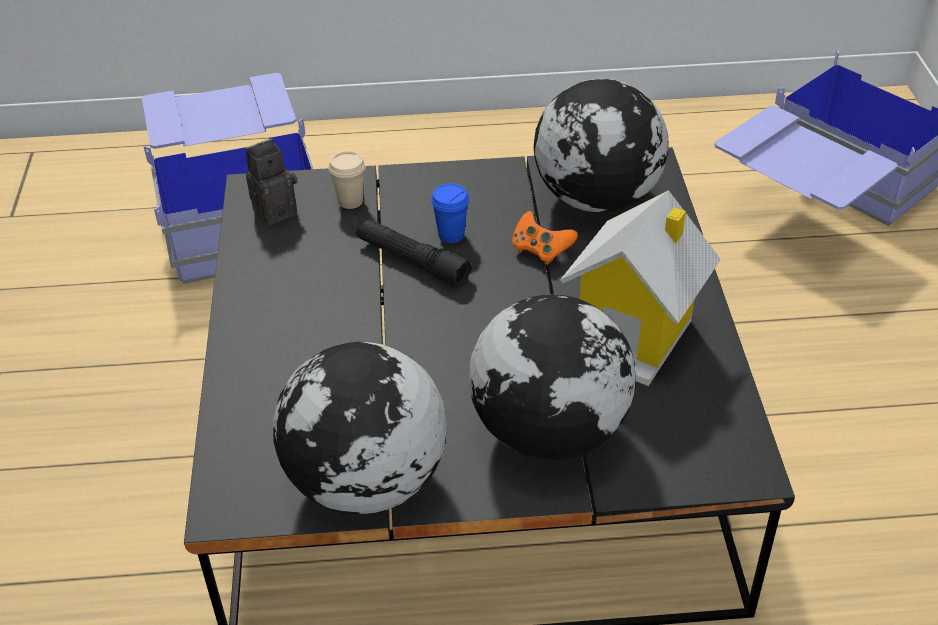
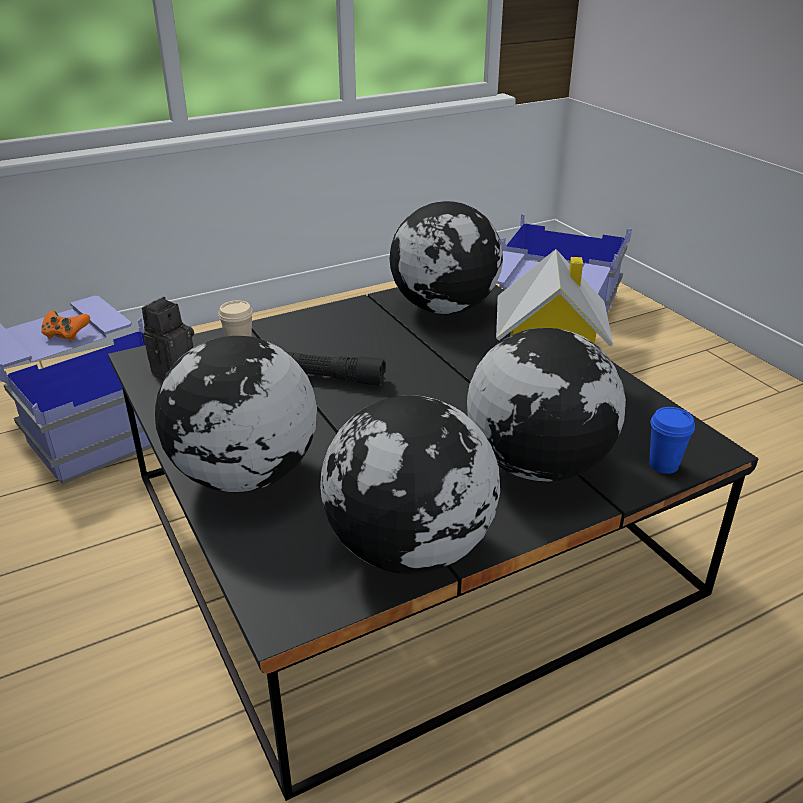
camera: 25 degrees left, 10 degrees down
blue cup [431,183,470,243] -> blue cup moved to [649,407,695,474]
orange game controller [512,211,578,265] -> orange game controller moved to [41,310,90,342]
none -> globe [155,336,317,492]

